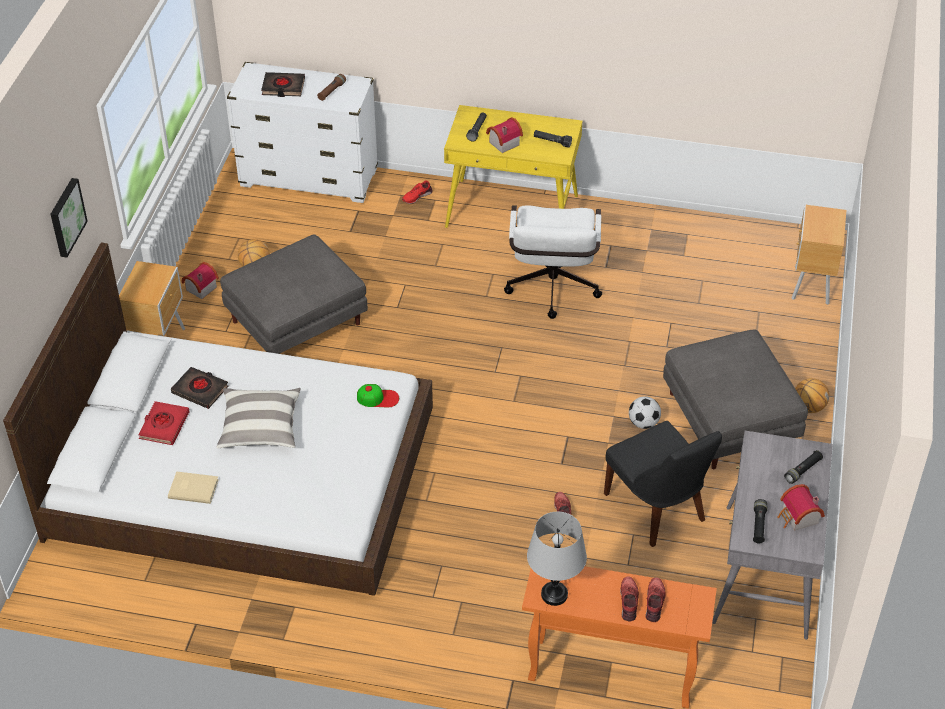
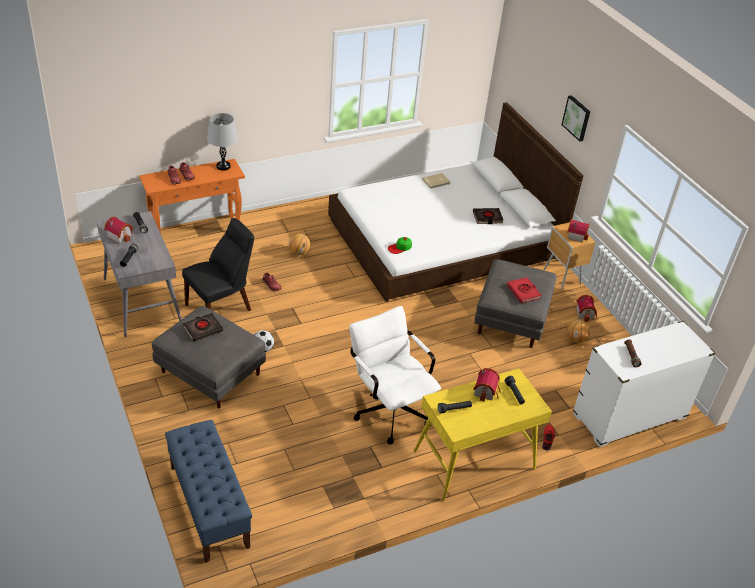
camera: 140 degrees right, 5 degrees down
red book [138,401,189,445] -> red book moved to [507,277,542,303]
pillow [217,388,300,448] -> none
black book [261,72,305,97] -> black book moved to [183,313,223,341]
black chair [604,421,722,547] -> black chair turned 120 degrees clockwise [182,218,254,311]
brown nightstand [792,205,846,305] -> blue bench [165,420,252,563]
basketball [795,378,829,413] -> basketball moved to [289,233,310,255]
none -> toy house [567,219,590,242]

